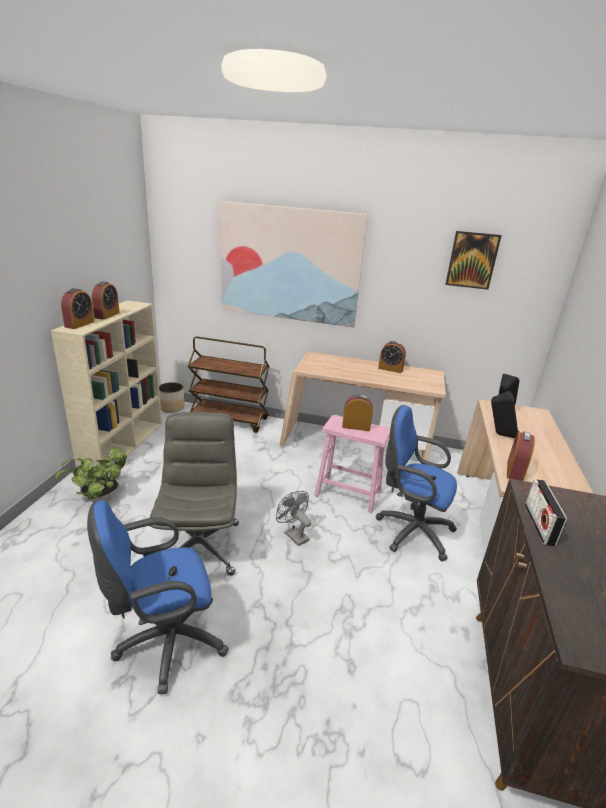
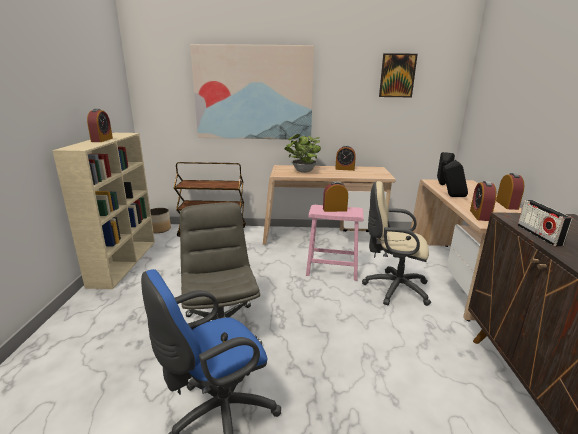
camera: 10 degrees left, 5 degrees down
potted plant [55,448,127,503] -> potted plant moved to [285,134,321,173]
alarm clock [61,288,94,329] -> alarm clock moved to [496,173,524,210]
grey fan [276,491,311,546] -> none
blue office chair [376,405,457,561] -> beige office chair [362,181,431,306]

